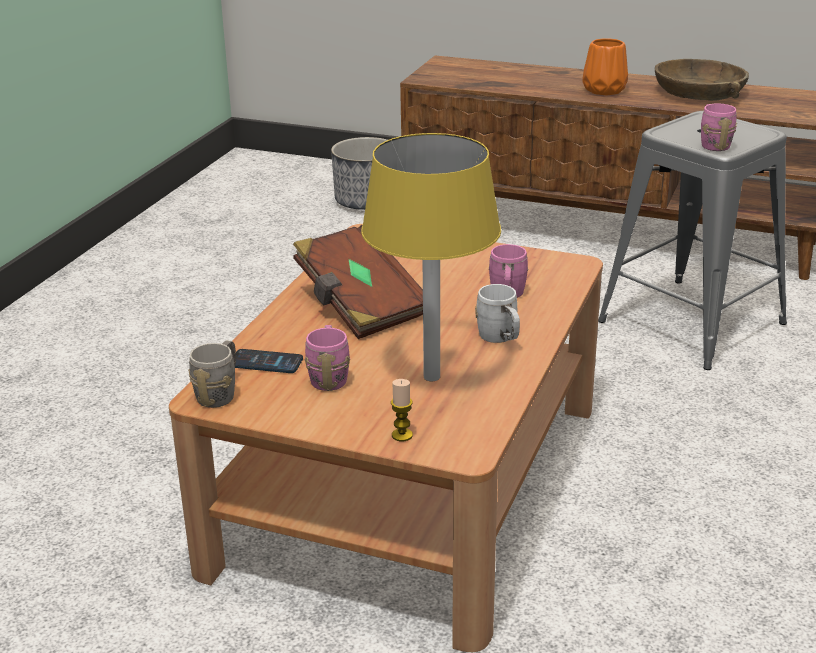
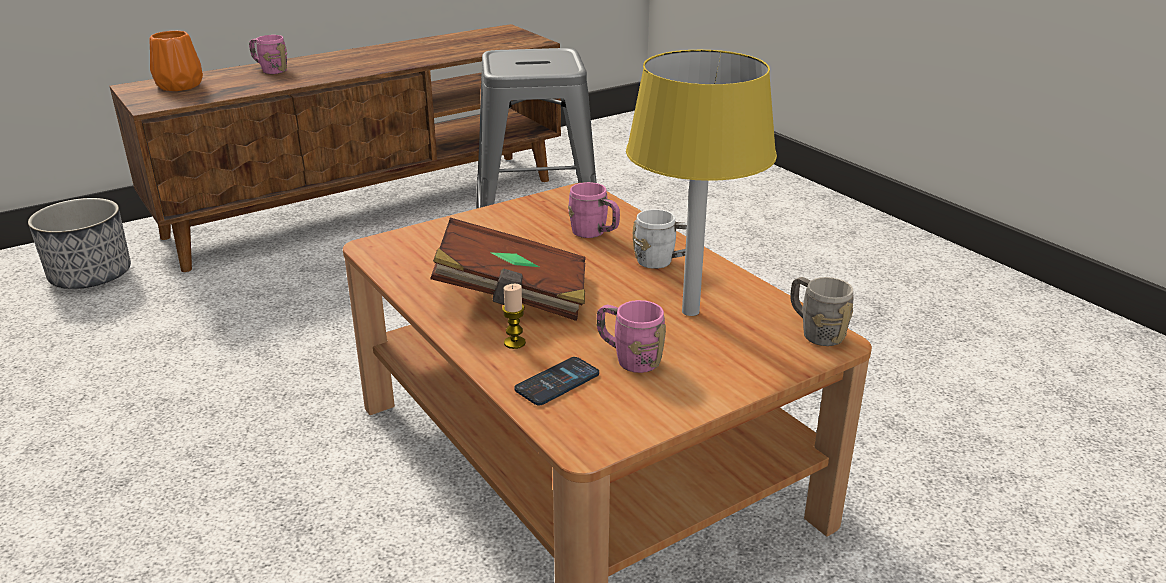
camera: 55 degrees left, 0 degrees up
grey mug [188,341,236,408] -> grey mug moved to [790,277,854,346]
candle [391,379,413,441] -> candle moved to [502,284,526,349]
orange vase [582,38,628,95] -> orange vase moved to [149,31,203,91]
brown bowl [655,59,749,101] -> none
pink mug [701,104,737,151] -> pink mug moved to [249,35,287,74]

